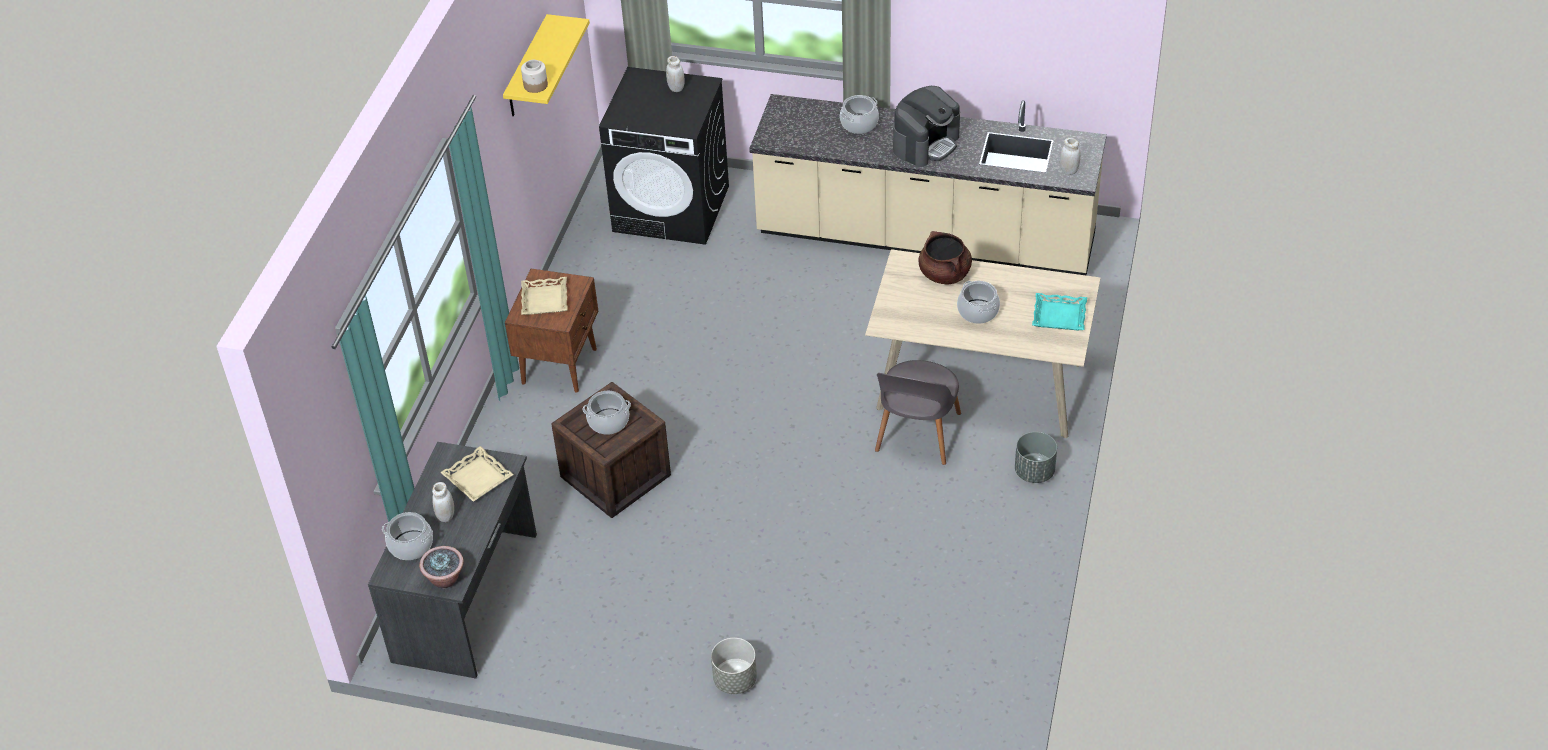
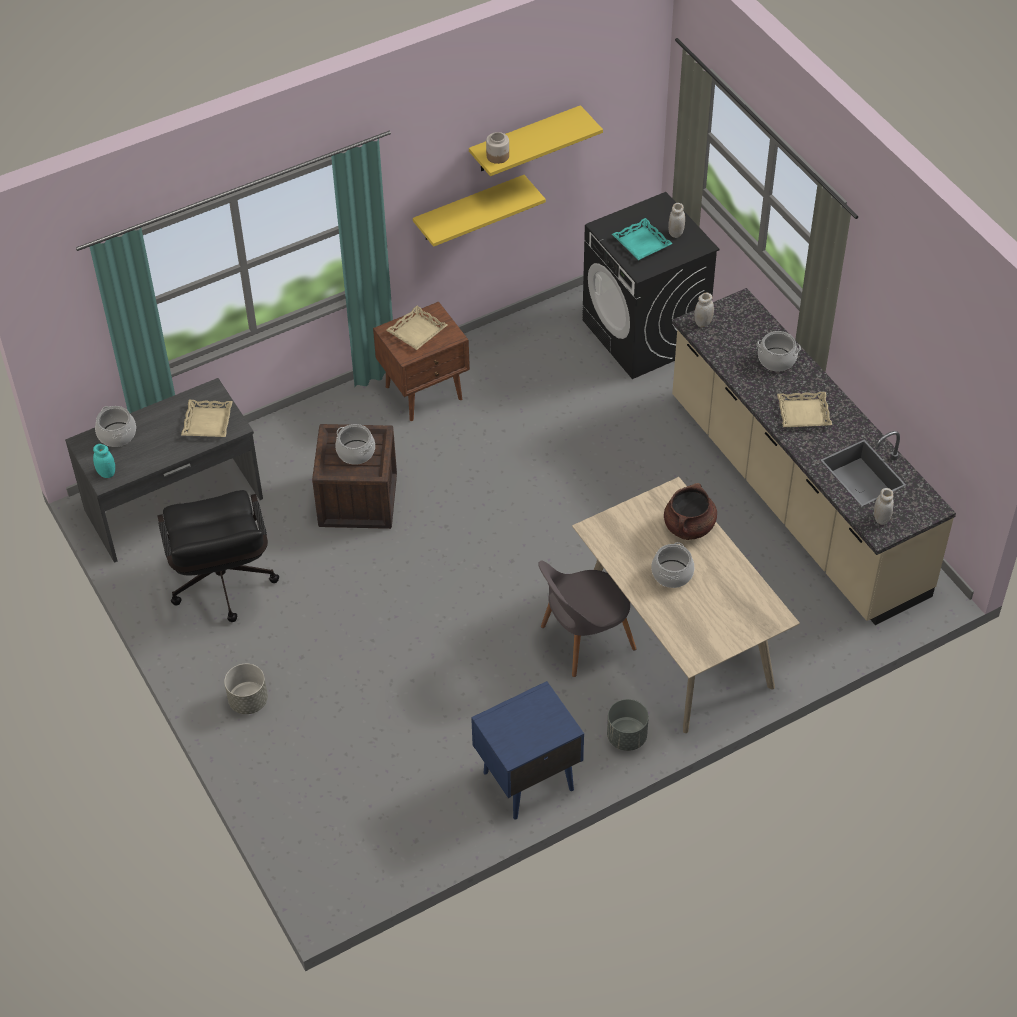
camera: 45 degrees right, 5 degrees up
potted plant [419,546,464,588] -> turquoise jar [93,444,115,478]
white jar [432,482,454,522] -> white jar moved to [694,293,714,327]
coffee machine [893,86,960,167] -> beige tray [777,392,832,427]
turquoise tray [1032,293,1087,330] -> turquoise tray moved to [612,218,673,260]
none -> black office chair [157,490,279,622]
none -> yellow shelf [413,175,546,247]
none -> blue nightstand [471,681,584,820]

